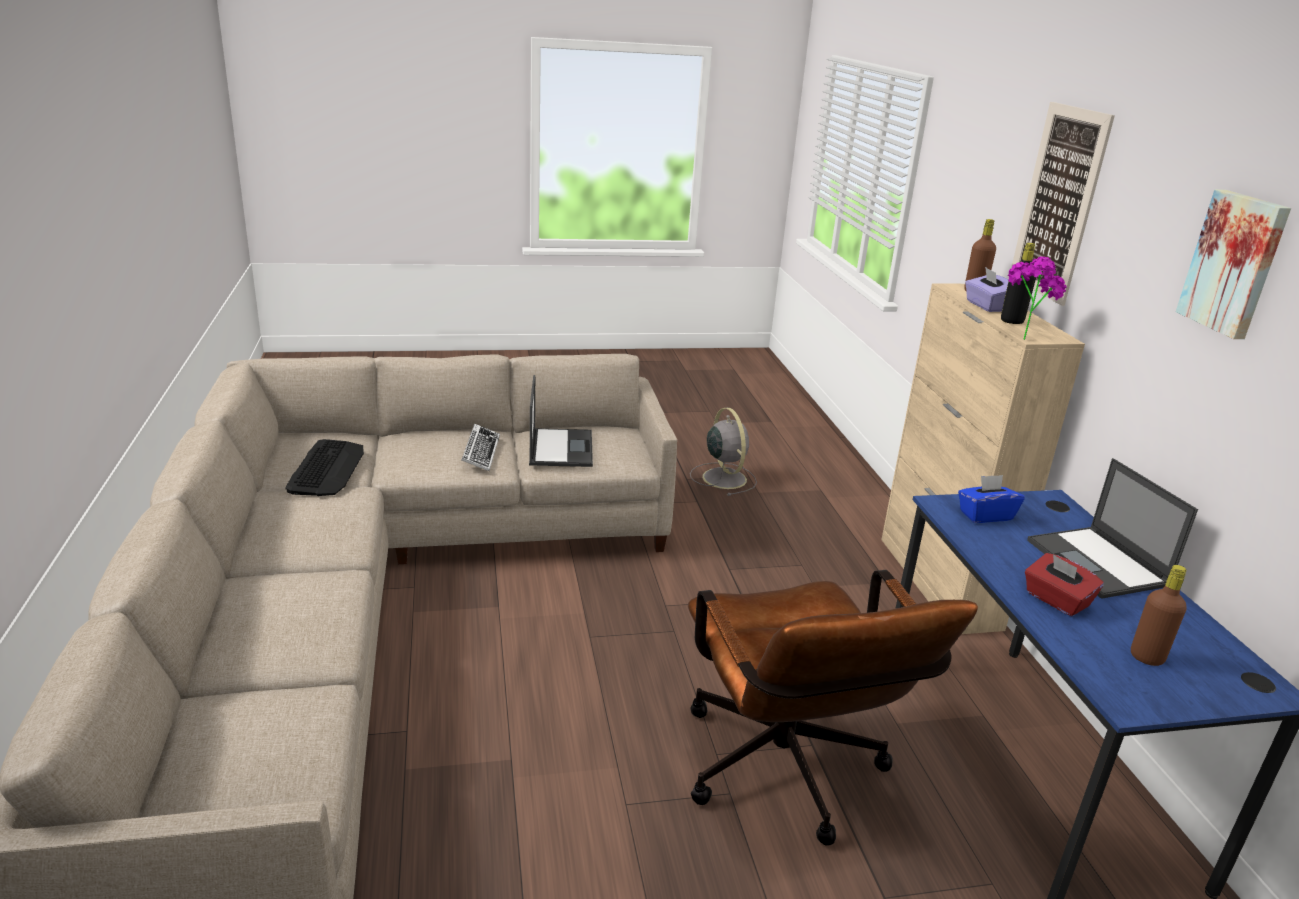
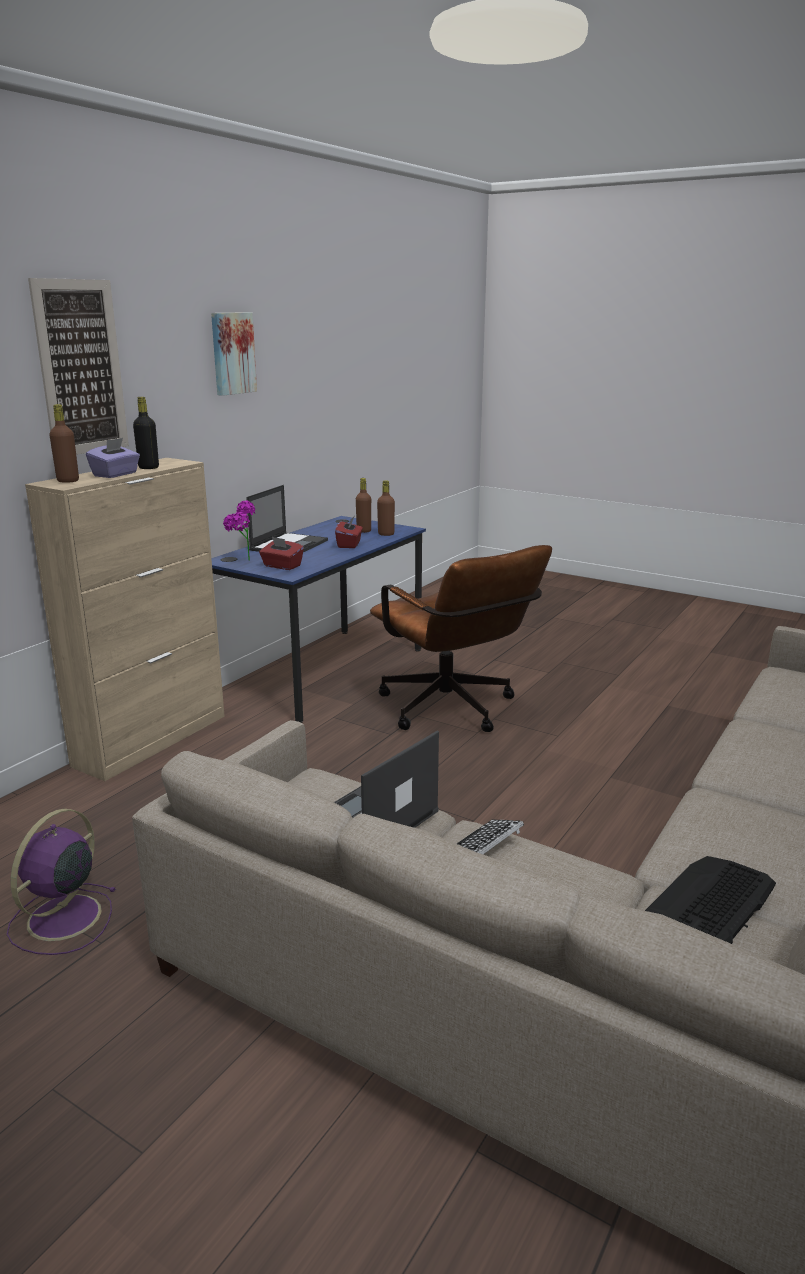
camera: 135 degrees left, 5 degrees down
brown office chair [688,570,978,846] -> brown office chair turned 120 degrees clockwise [370,545,552,732]
grey fan [690,408,757,496] -> purple fan [7,809,117,955]
blue tissue box [958,475,1024,523] -> red tissue box [259,537,304,570]
potted plant [1008,256,1066,340] -> potted plant moved to [223,501,255,561]
none -> brown bottle [377,480,395,536]

